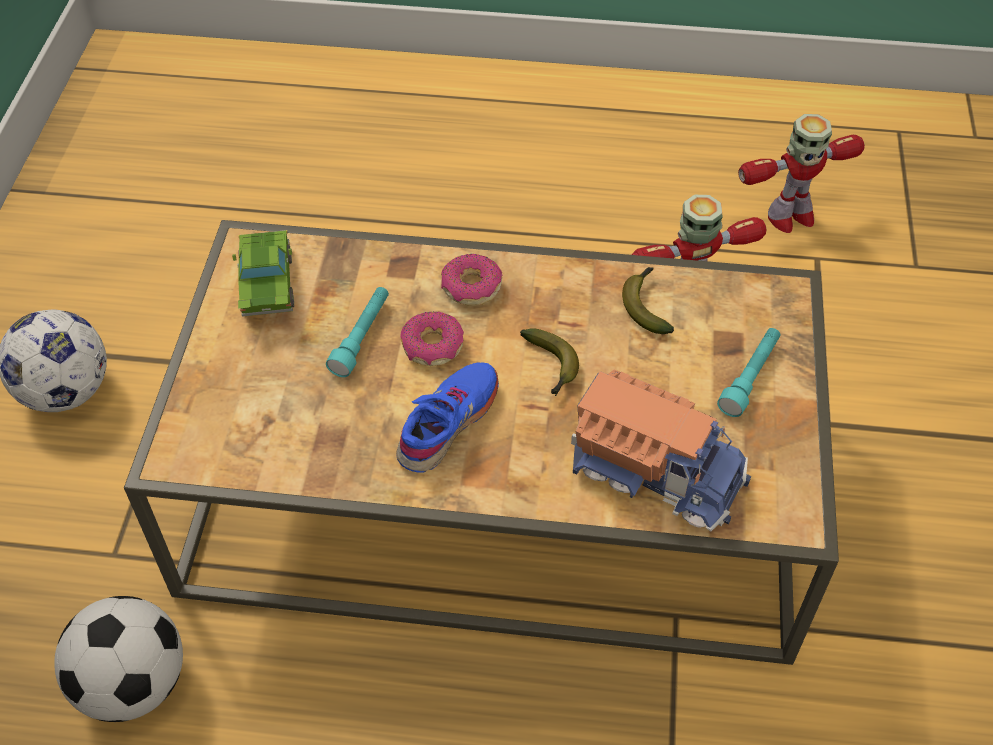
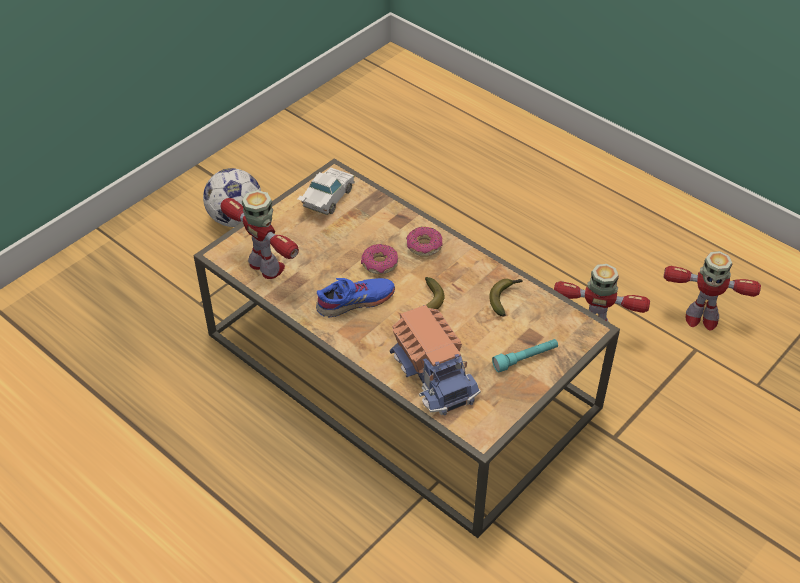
camera: 35 degrees right, 5 degrees down
football [54,596,183,722] -> none
green toy car [232,230,294,317] -> white toy car [297,167,355,215]
turquoise flashlight [326,287,389,377] -> none
none -> toy robot [221,190,299,279]

